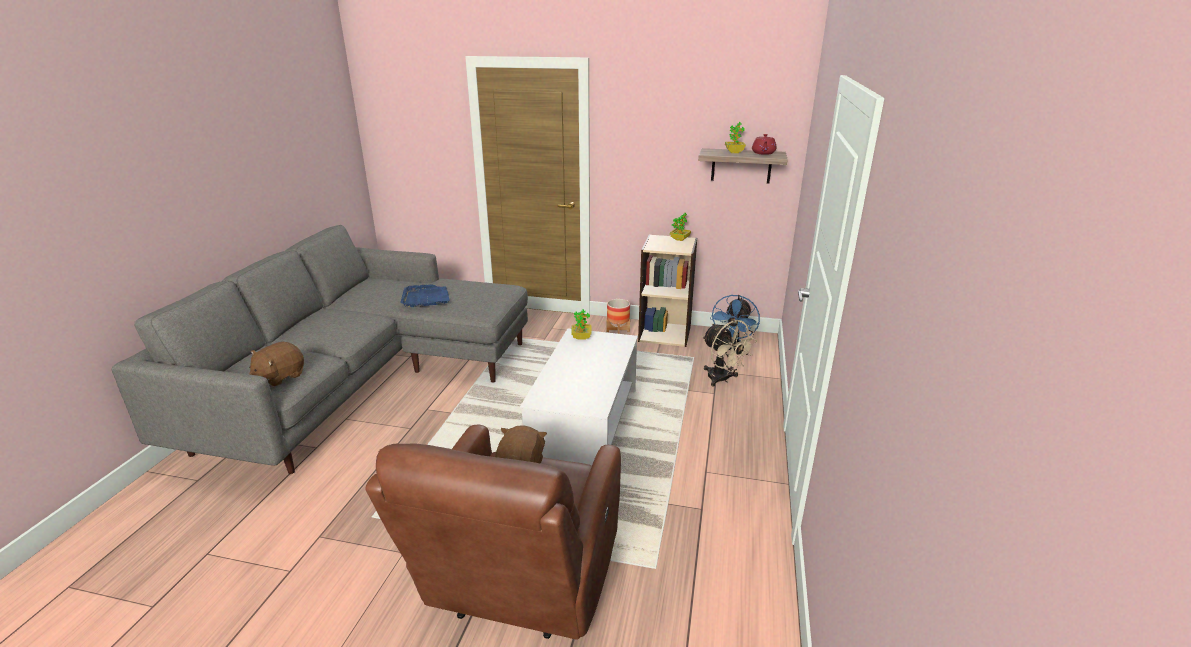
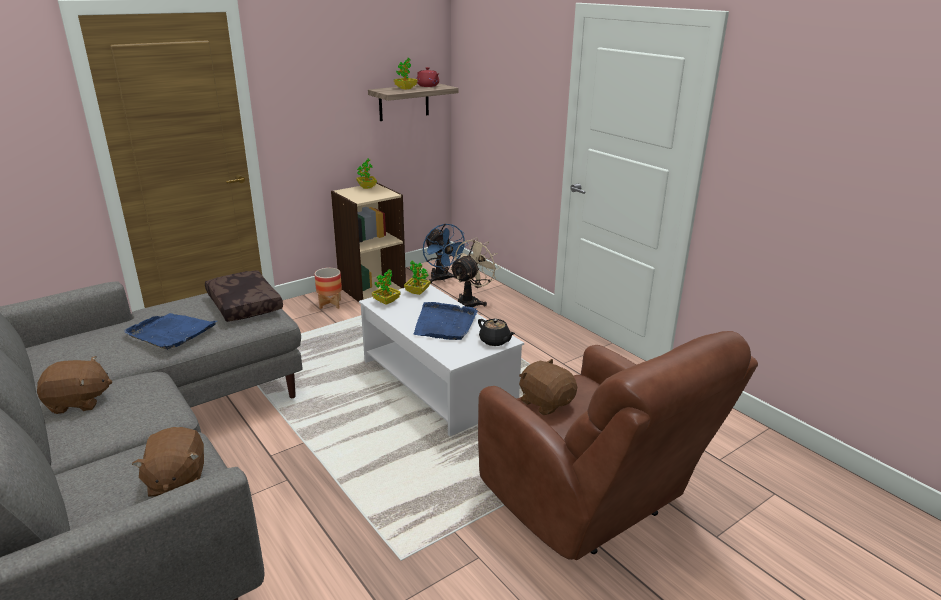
camera: 50 degrees left, 0 degrees up
beige fan [703,320,757,387] -> beige fan turned 60 degrees counterclockwise [450,237,501,307]
none -> brown plush toy [37,356,112,414]
none -> brown pillow [205,270,283,322]
none -> potted plant [404,261,431,295]
none -> blue tray [414,302,478,340]
none -> black teapot [478,318,515,346]

